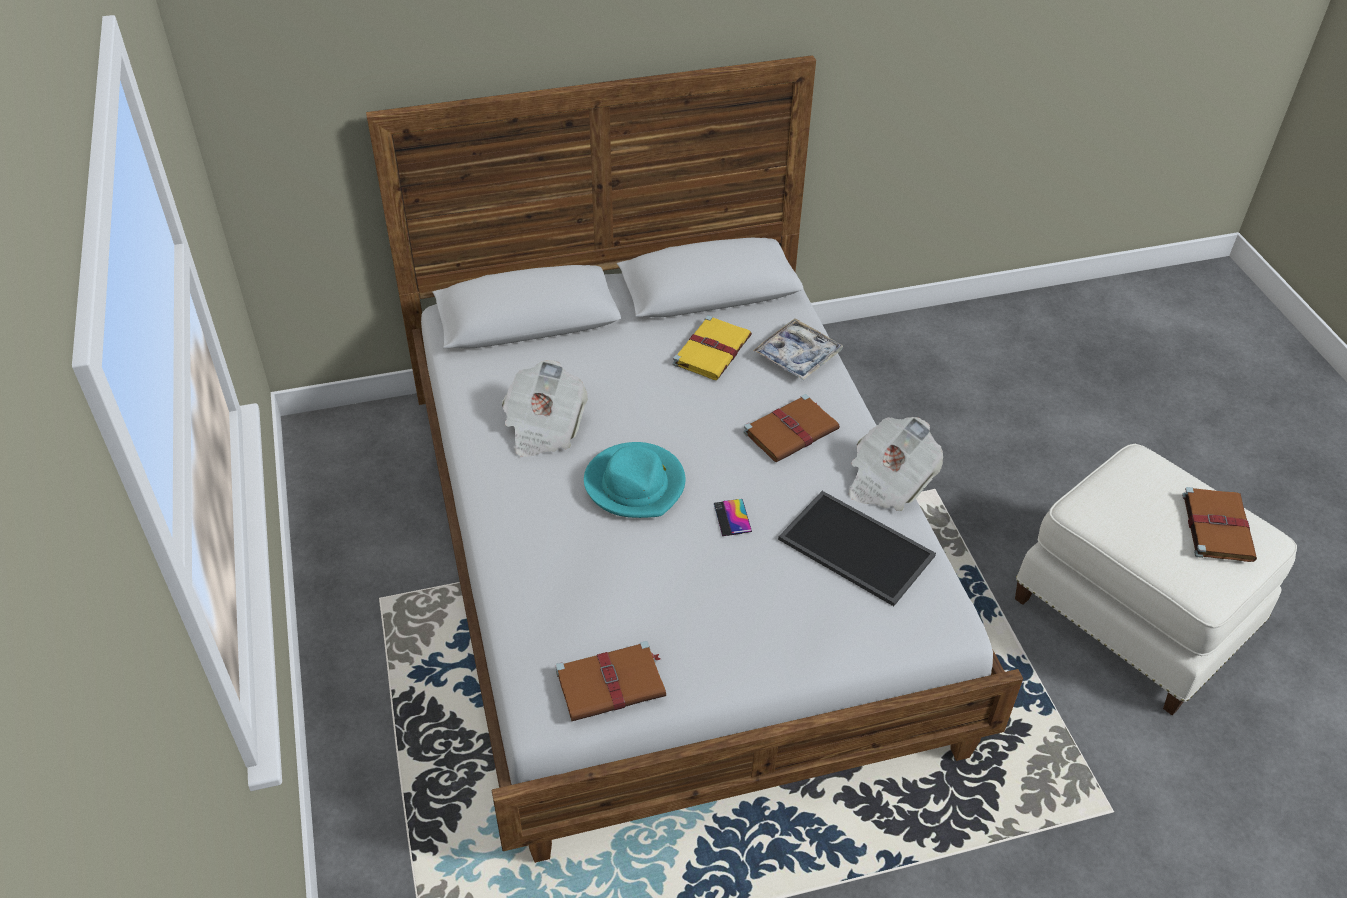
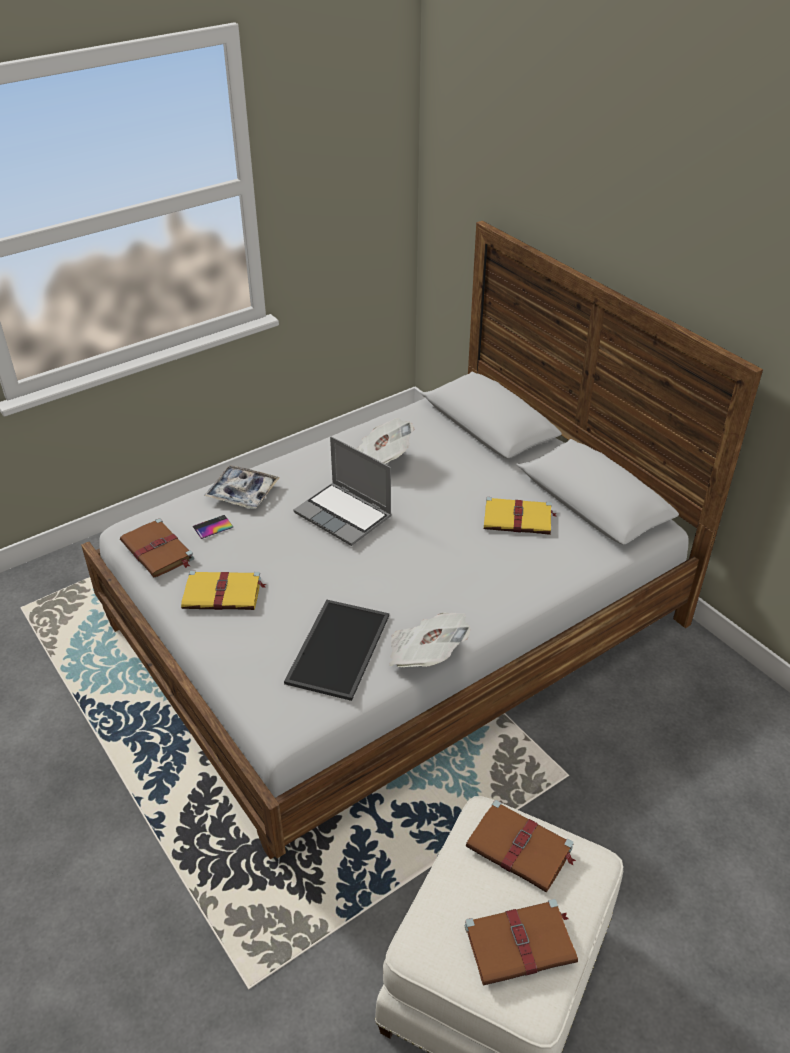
camera: 70 degrees right, 5 degrees down
turquoise hat [584,442,685,518] -> laptop [293,436,392,546]
phone [714,499,752,536] -> phone moved to [193,515,233,539]
brown book [743,394,840,462] -> brown book moved to [466,800,576,892]
tray [753,318,843,380] -> tray moved to [204,465,280,509]
none -> yellow book [181,571,266,610]

